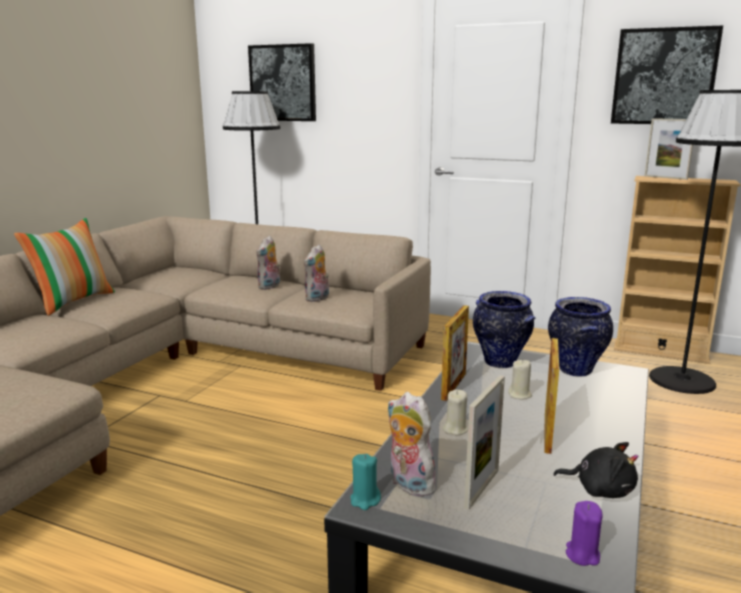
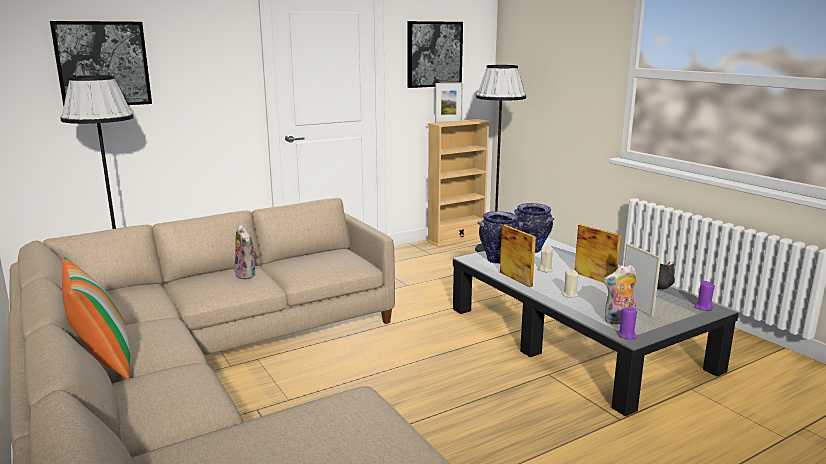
camera: 55 degrees left, 0 degrees up
plush toy [304,244,329,302] -> none
turquoise candle [350,454,381,510] -> purple candle [617,307,637,340]

